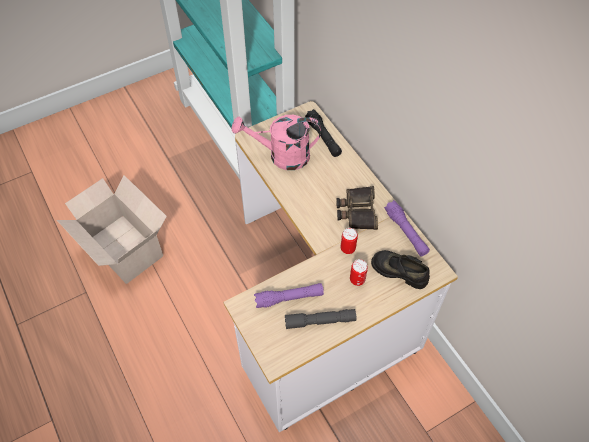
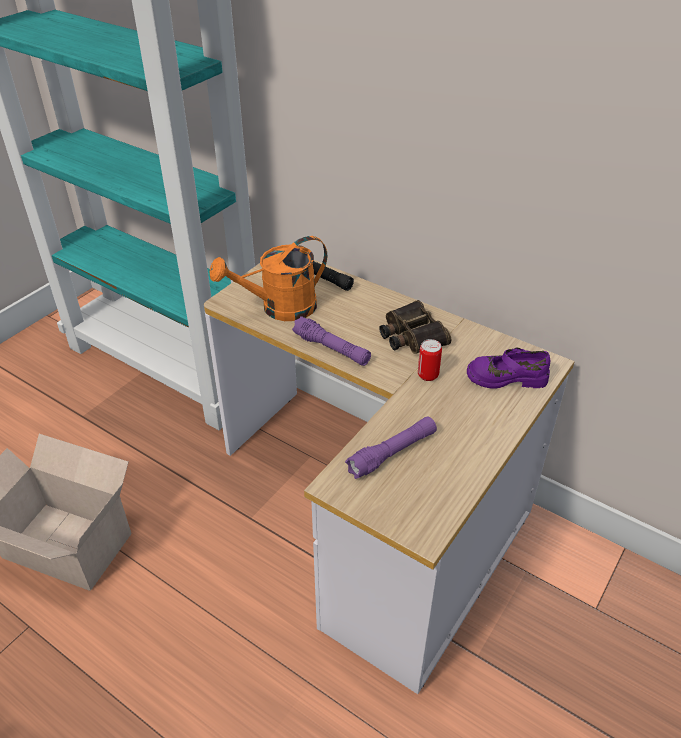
camera: 25 degrees left, 15 degrees down
pink watering can [232,115,321,170] -> orange watering can [209,236,327,321]
grey flashlight [285,309,356,329] -> none
can [350,259,368,286] -> none
black shoe [371,250,430,289] -> purple shoe [467,348,550,389]
purple flashlight [384,200,430,256] -> purple flashlight moved to [292,316,371,366]

